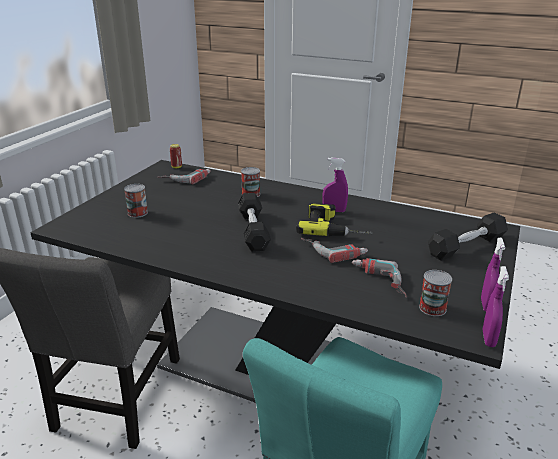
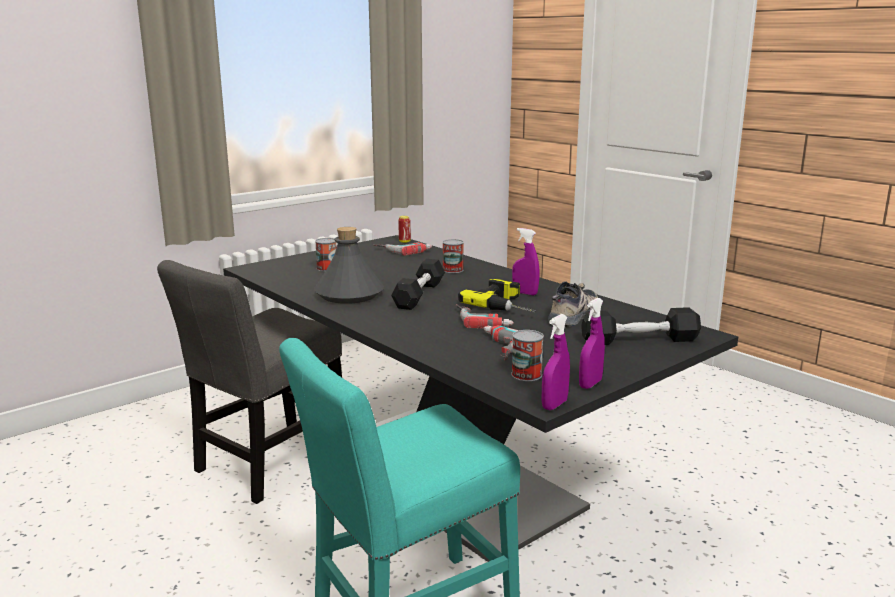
camera: 25 degrees right, 10 degrees down
none -> grey bottle [314,227,384,304]
none -> shoe [548,282,598,327]

